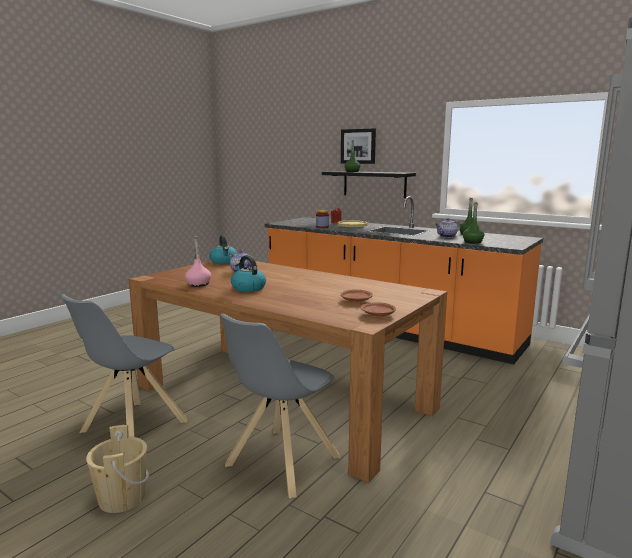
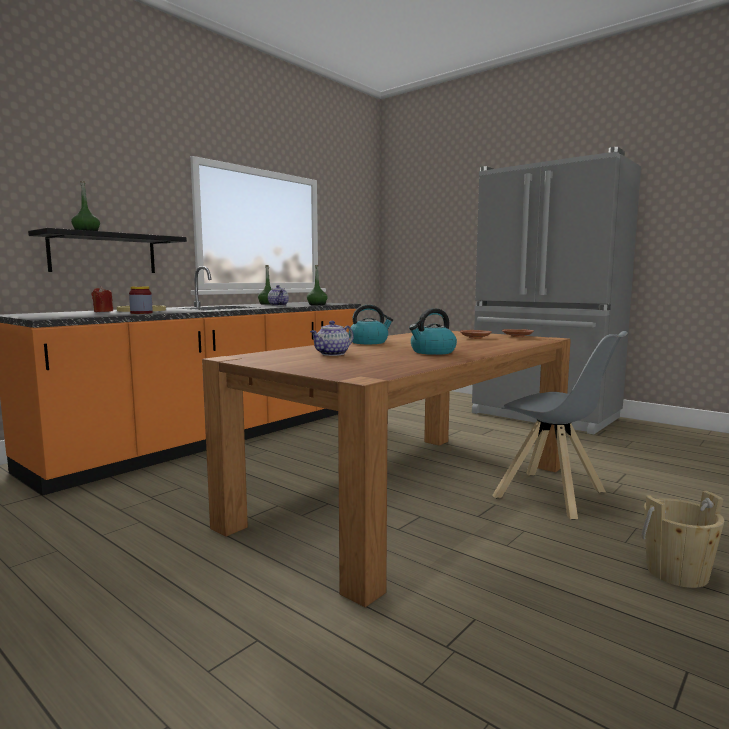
camera: 85 degrees left, 5 degrees down
grey chair [60,294,188,437] -> none
pink bottle [185,236,211,287] -> none
kettle [209,235,237,264] -> kettle moved to [348,305,393,344]
picture [341,128,376,164] -> none

